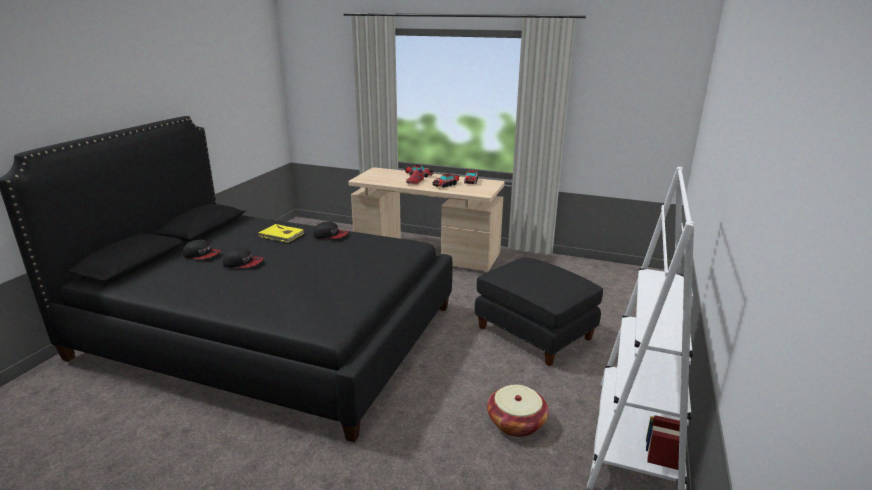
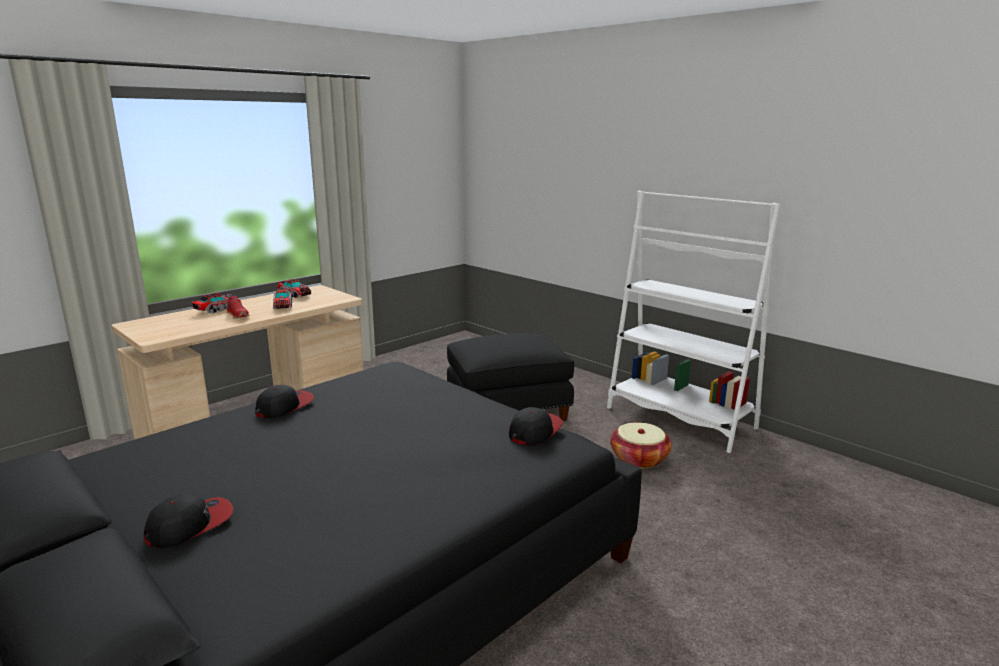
camera: 65 degrees left, 5 degrees down
cap [223,248,264,268] -> cap moved to [509,407,563,445]
yellow book [258,224,304,243] -> none

